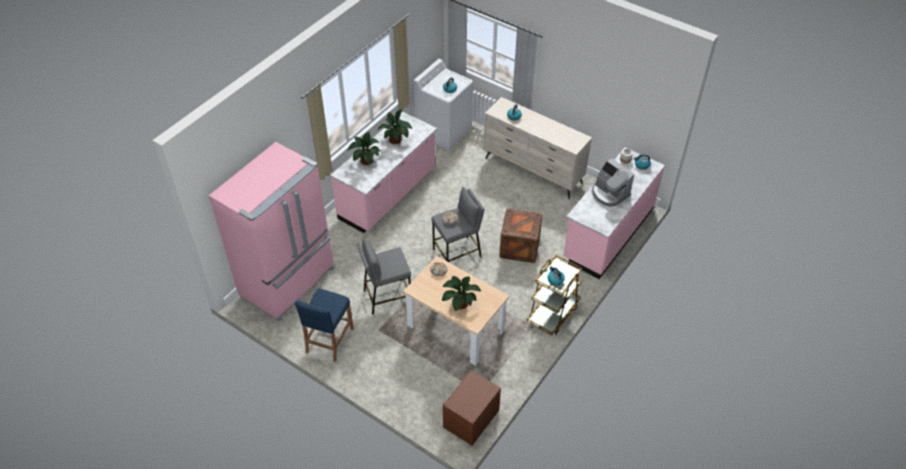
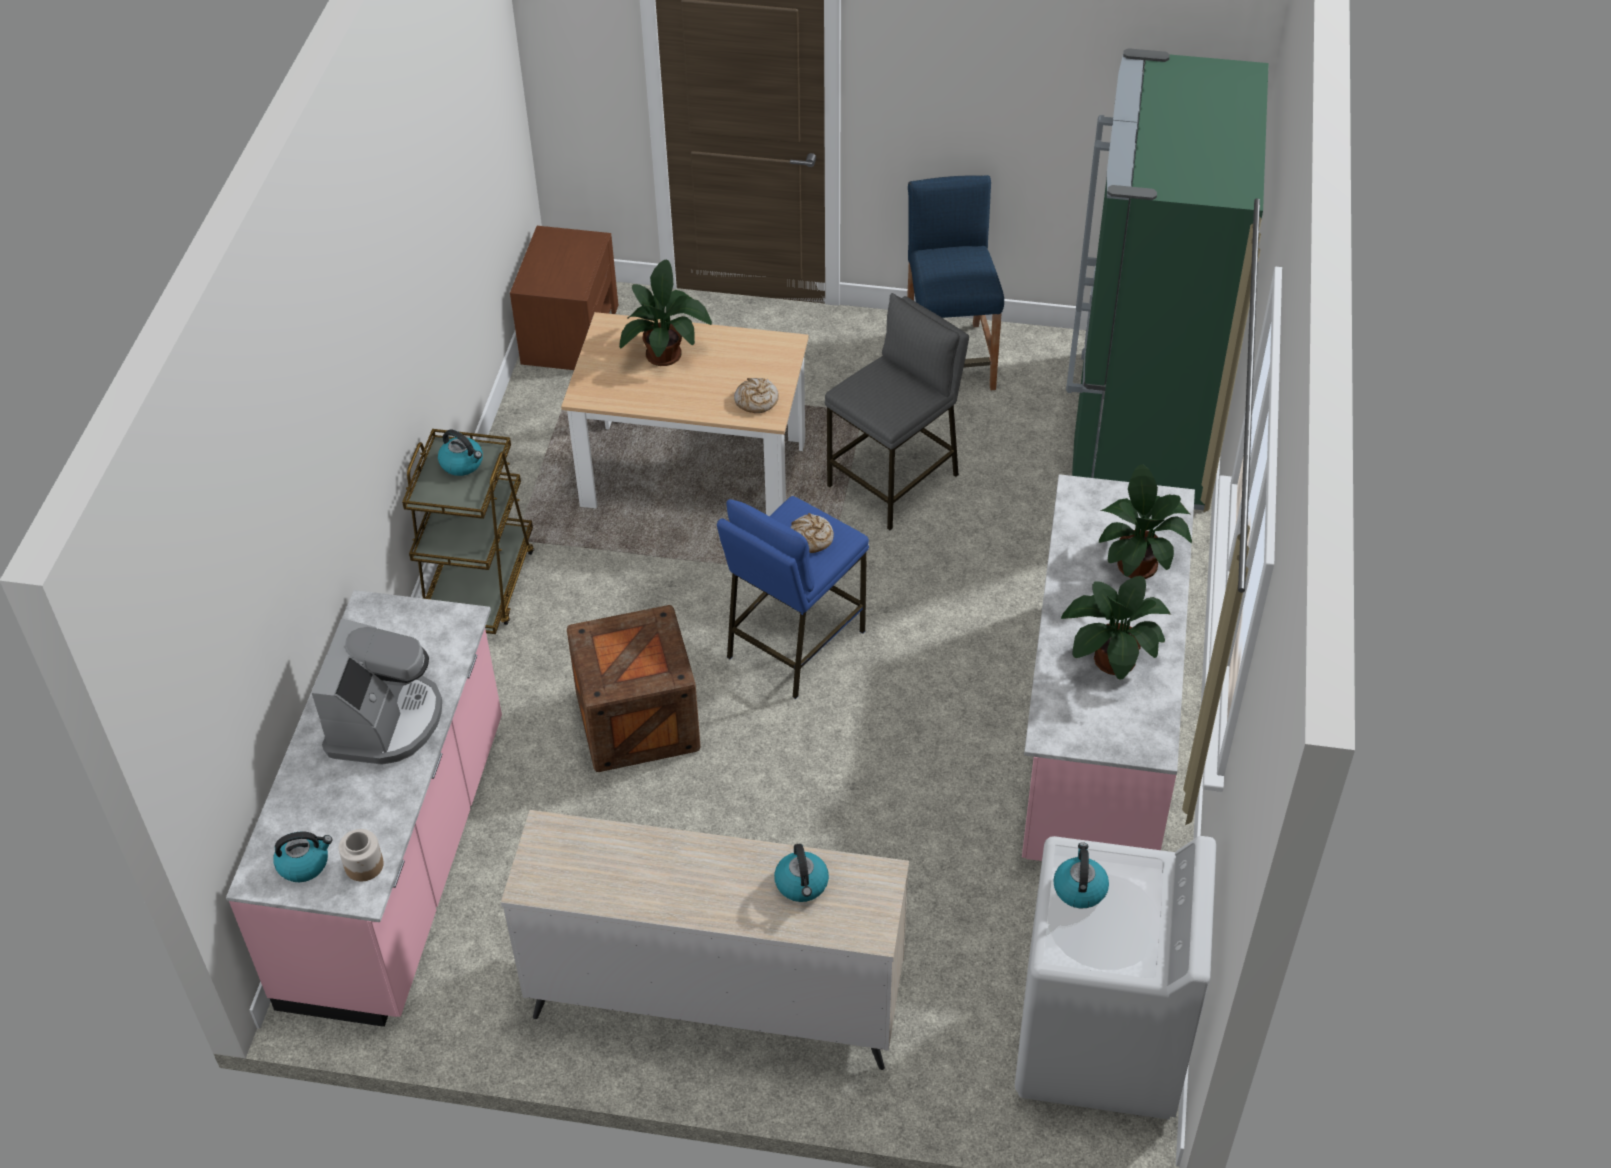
camera: 155 degrees right, 0 degrees up
pink fridge [209,142,335,321] -> green fridge [1066,48,1269,510]
grey stool [431,187,485,262] -> blue stool [717,496,869,699]
coffee machine [592,159,634,207] -> coffee machine turned 75 degrees clockwise [312,618,442,765]

